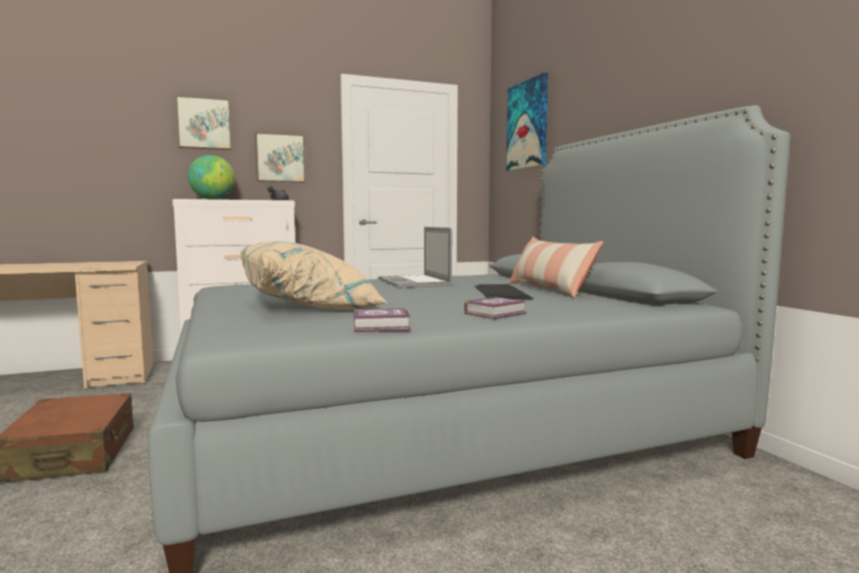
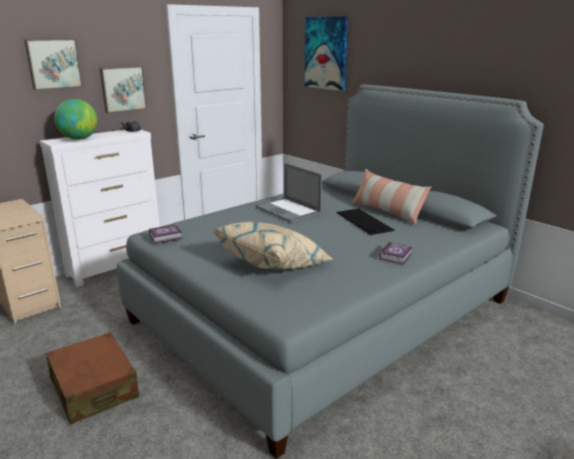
camera: 20 degrees left, 15 degrees up
book [353,308,411,332] -> book moved to [149,224,183,244]

